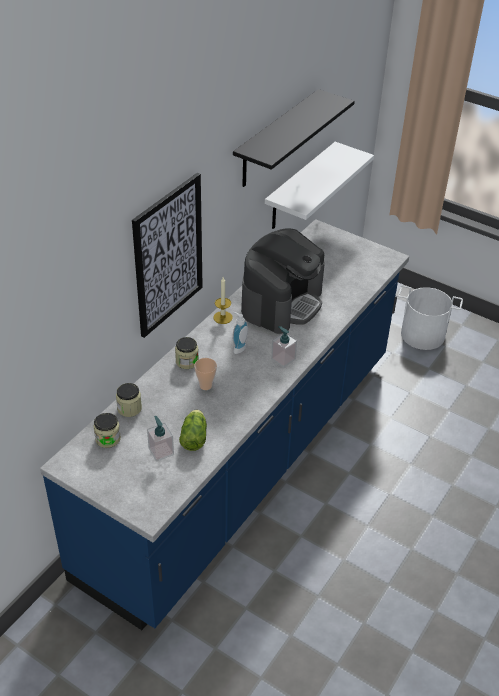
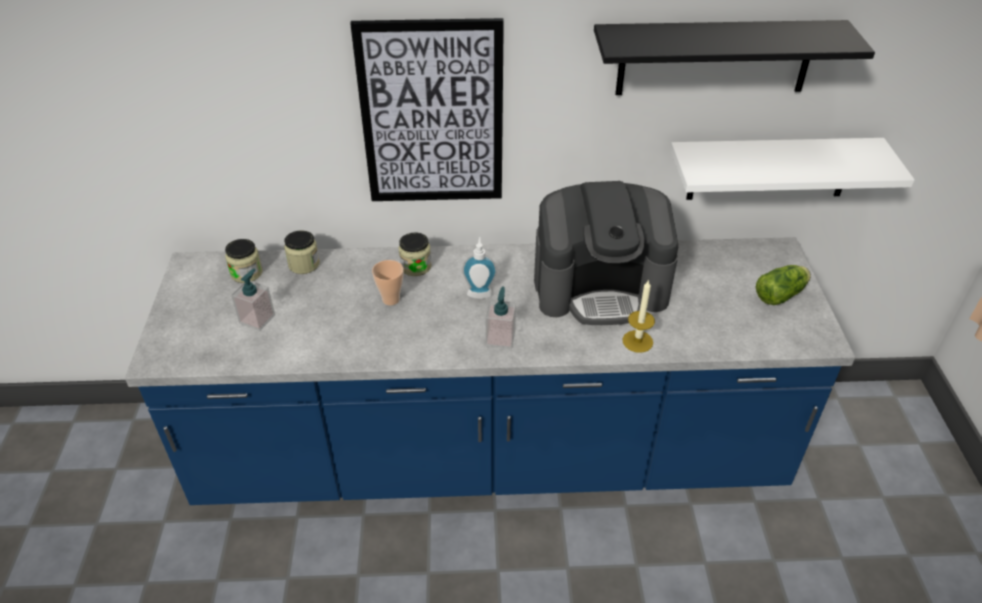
camera: 55 degrees right, 0 degrees up
lettuce [179,410,207,451] -> lettuce moved to [756,265,811,305]
candle [213,277,233,324] -> candle moved to [623,279,655,353]
white bucket [398,286,463,350] -> none

